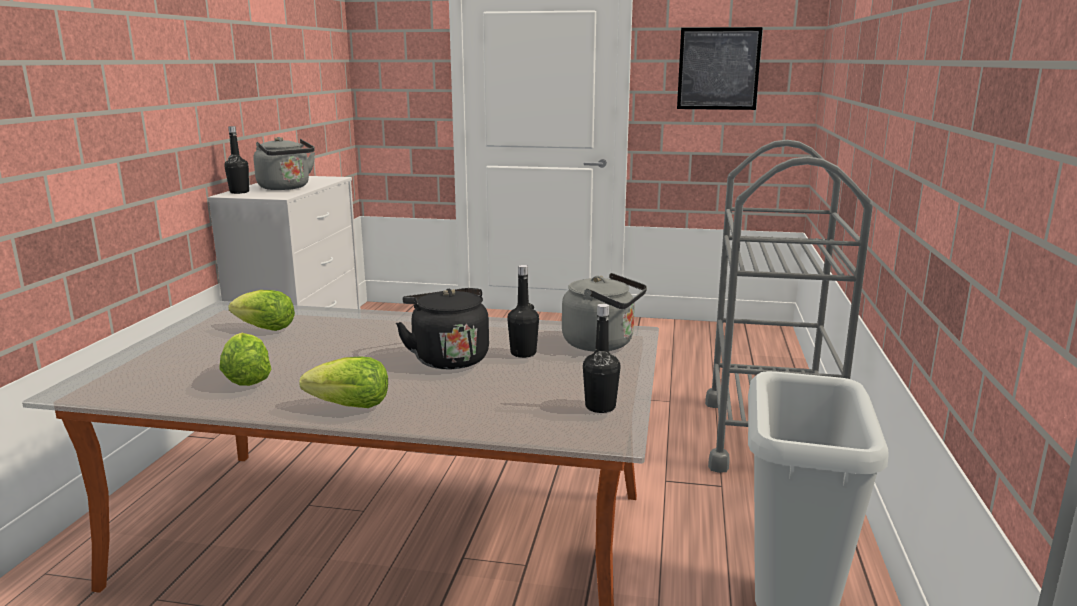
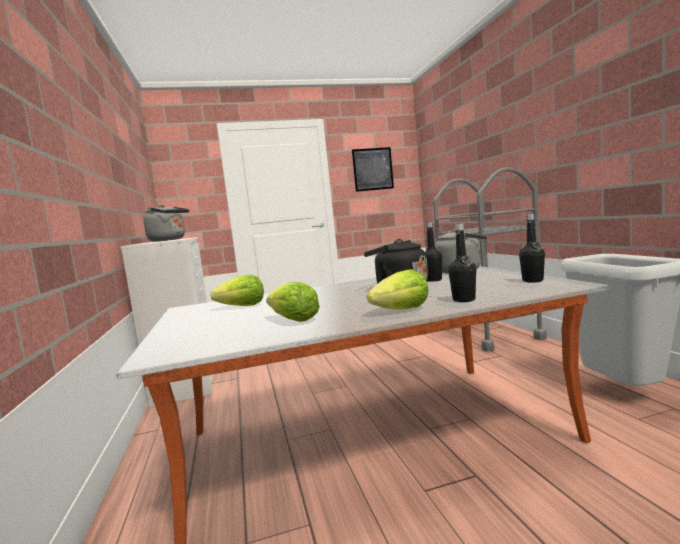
camera: 25 degrees left, 10 degrees down
black bottle [224,126,249,194] -> black bottle moved to [448,223,476,302]

